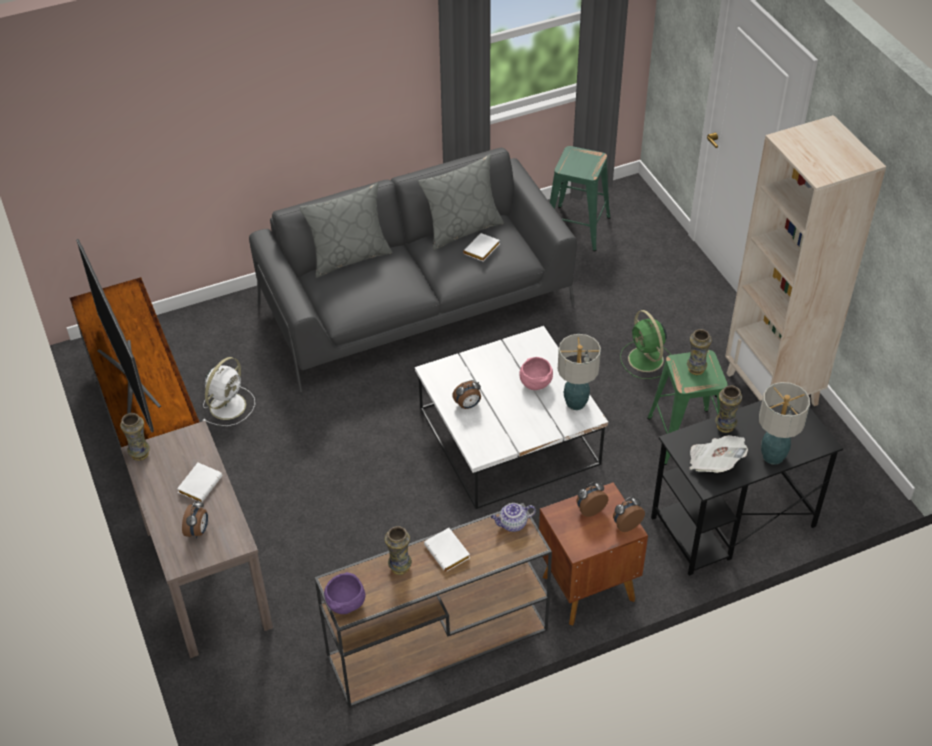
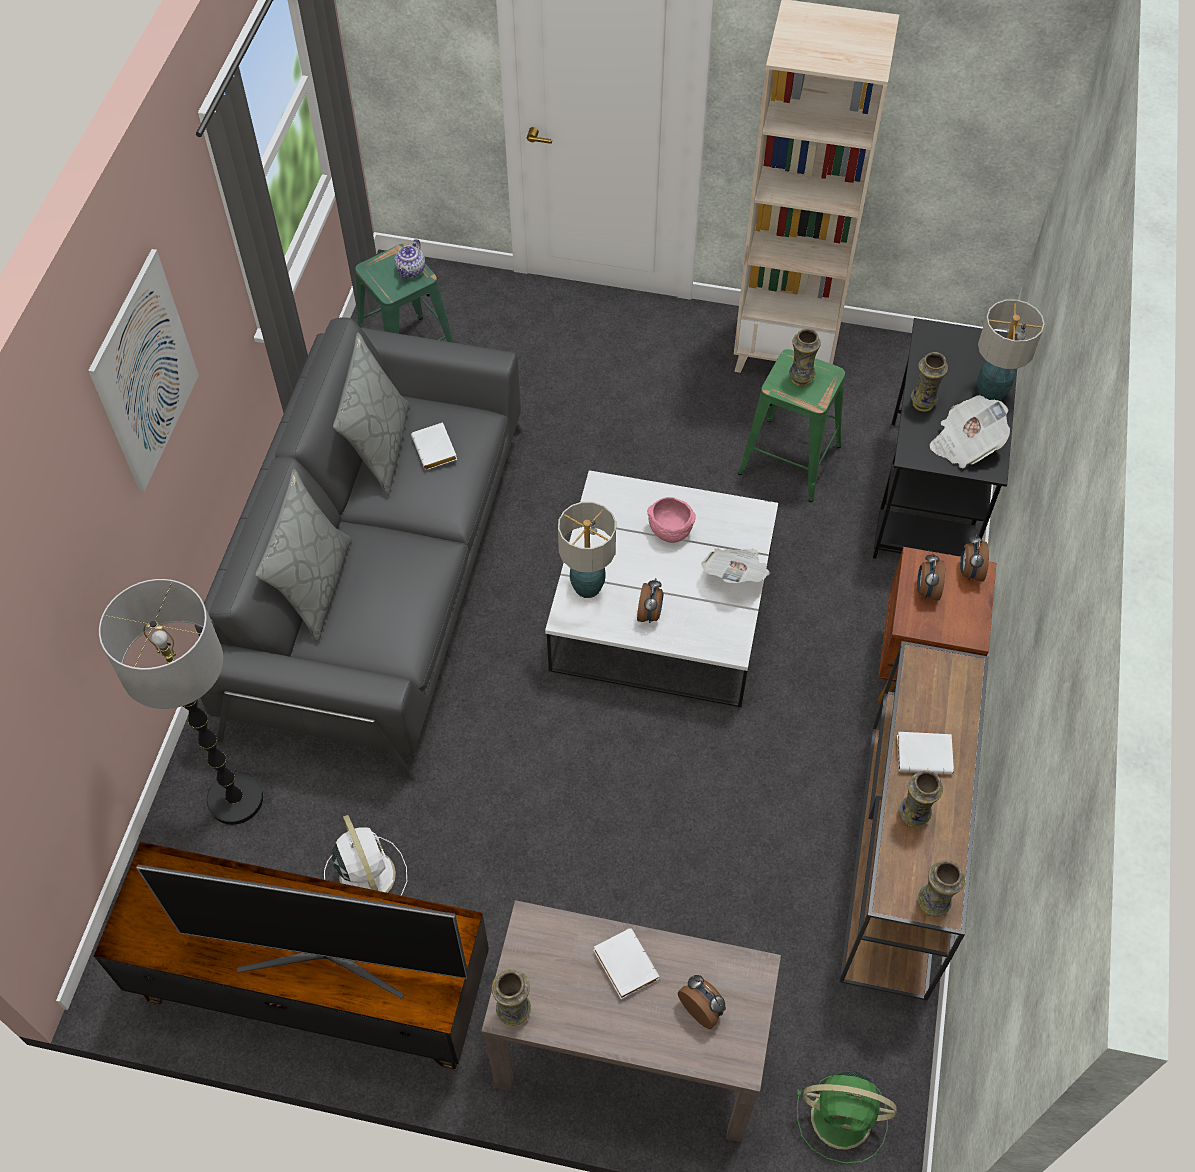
camera: 55 degrees left, 10 degrees up
purple bowl [324,572,365,614] -> vase [918,860,965,917]
teapot [491,503,536,532] -> teapot moved to [394,239,425,279]
table lamp [558,334,601,410] -> table lamp moved to [558,502,616,598]
green fan [620,310,671,379] -> green fan moved to [797,1070,897,1164]
none -> picture [88,249,199,492]
none -> floor lamp [99,579,263,825]
none -> newspaper [701,548,770,583]

